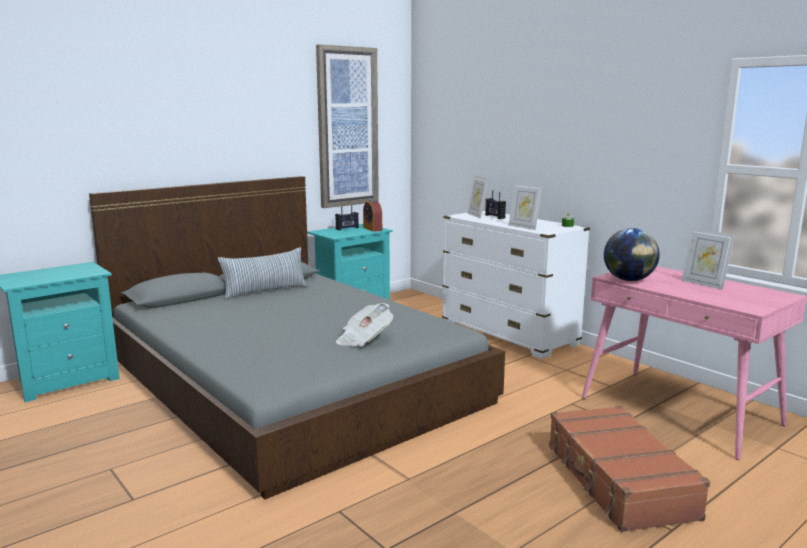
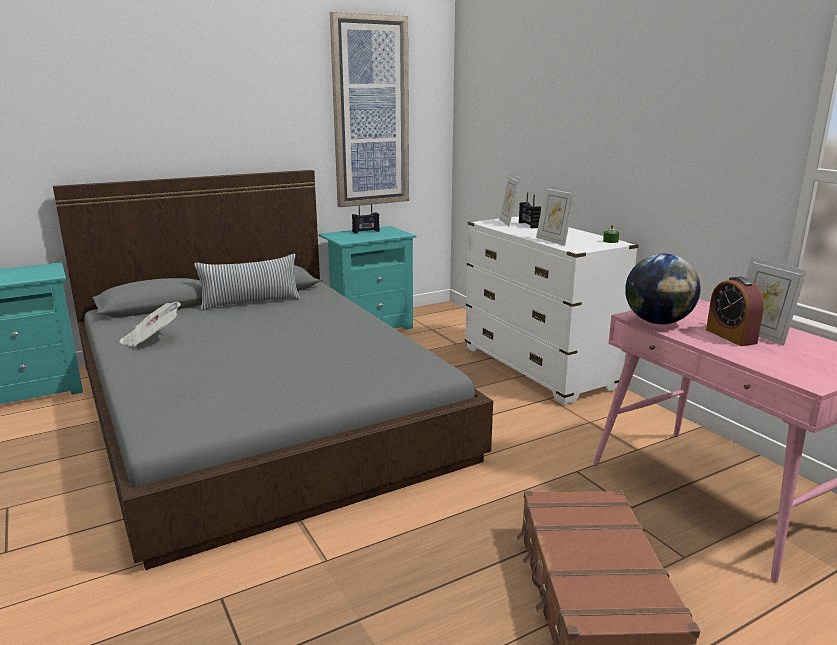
camera: 10 degrees right, 5 degrees up
newspaper [336,303,393,347] -> newspaper moved to [119,302,181,347]
alarm clock [363,199,382,232] -> alarm clock moved to [706,277,764,346]

